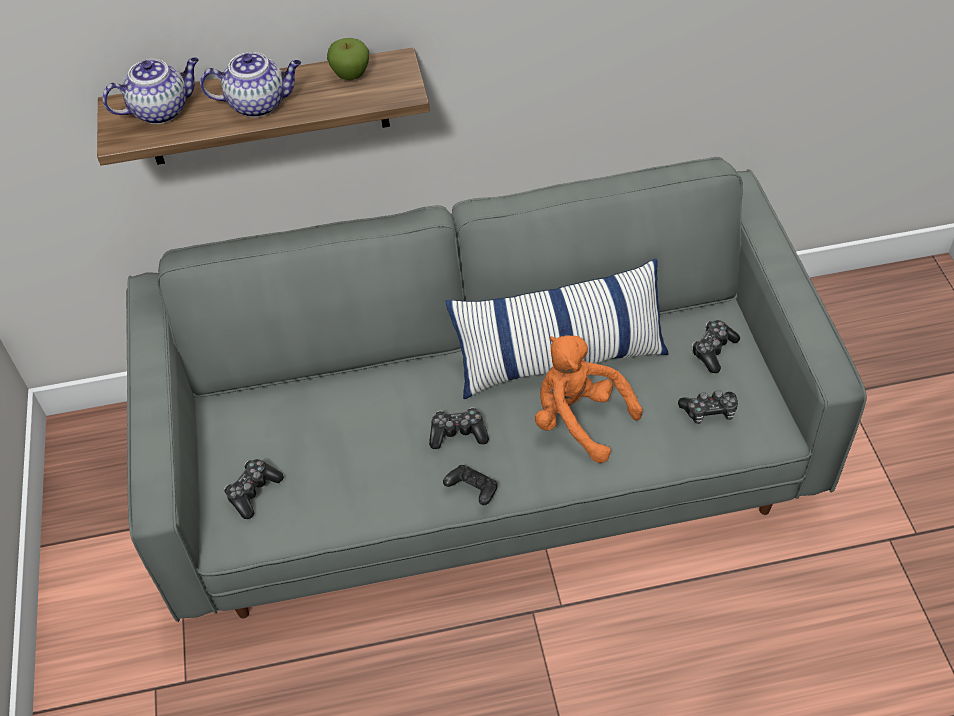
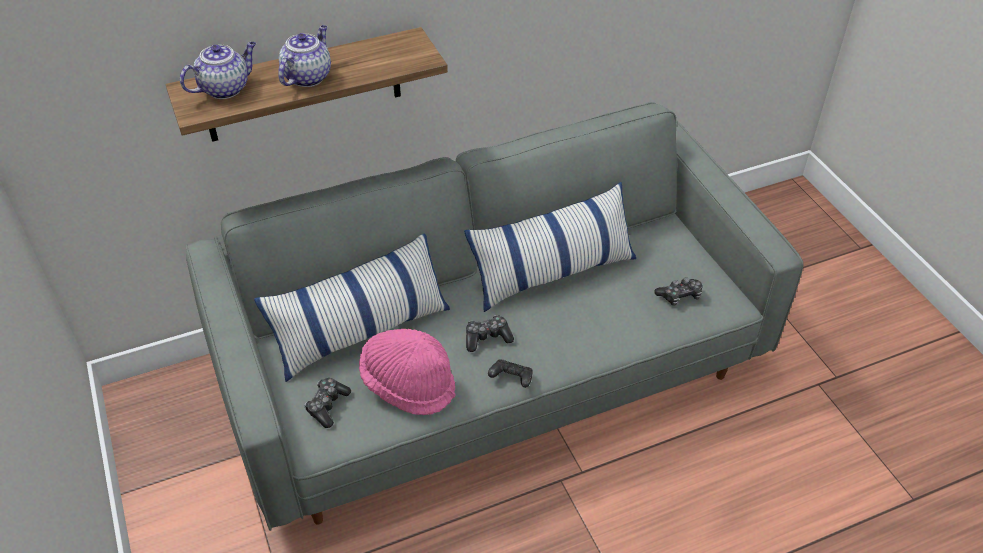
camera: 15 degrees left, 5 degrees down
teapot [200,52,301,117] -> teapot turned 45 degrees counterclockwise [278,25,331,87]
apple [327,38,369,80] -> none
orange plush toy [535,335,643,463] -> none
game controller [692,320,740,373] -> none
none -> pillow [254,234,450,382]
none -> pink hat [359,329,456,415]

